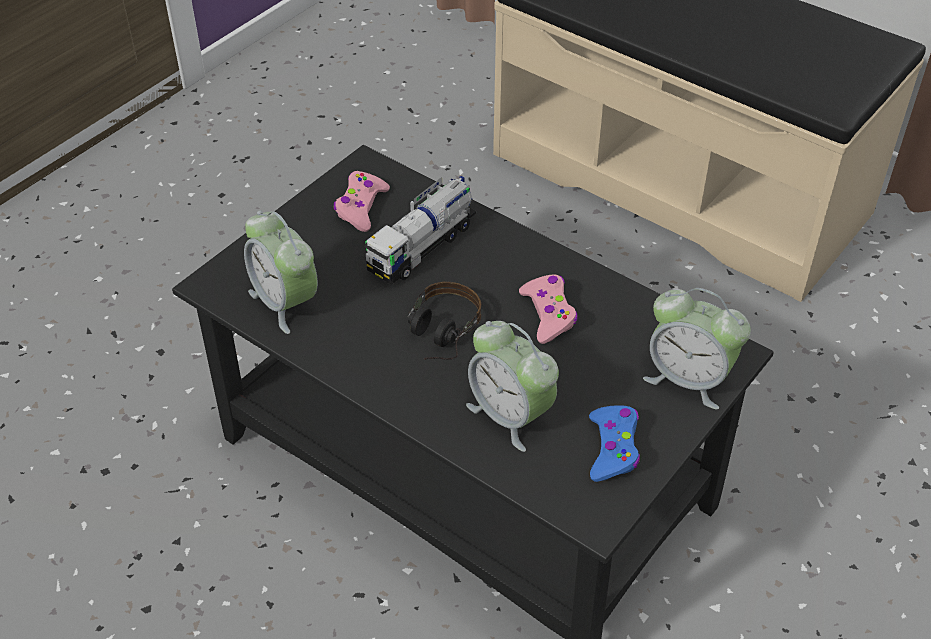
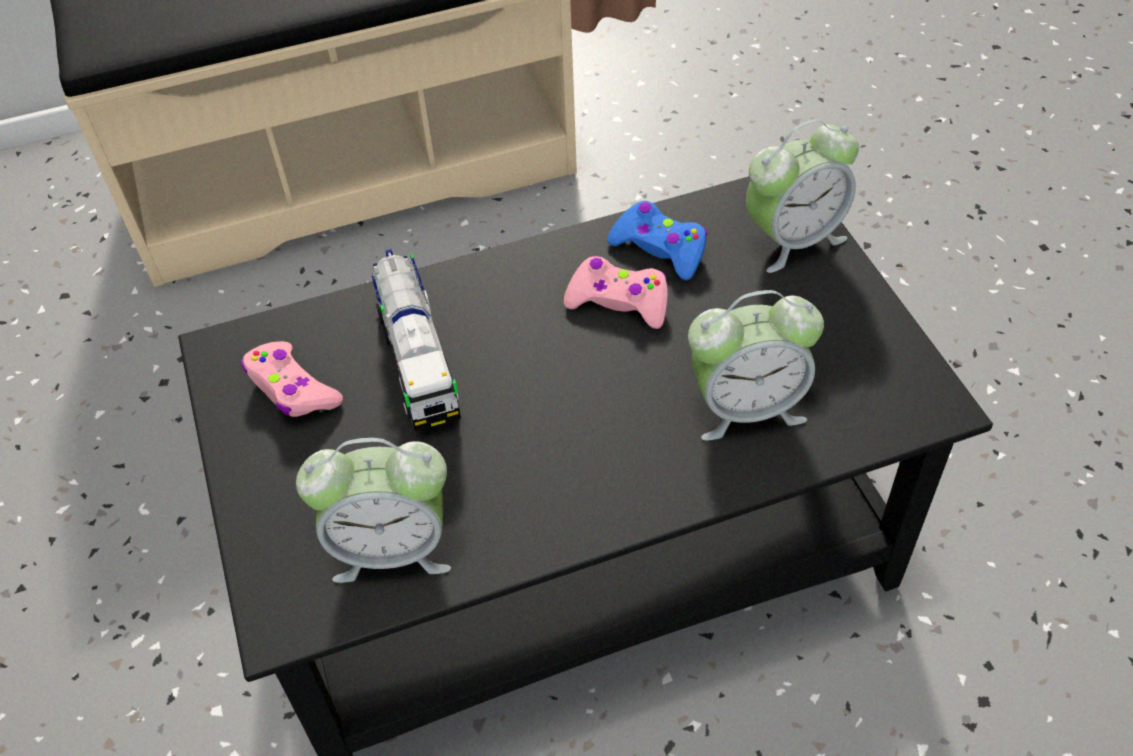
camera: 55 degrees left, 5 degrees up
headphones [408,282,481,360] -> none
blue game controller [589,405,640,482] -> blue game controller moved to [607,201,708,280]

